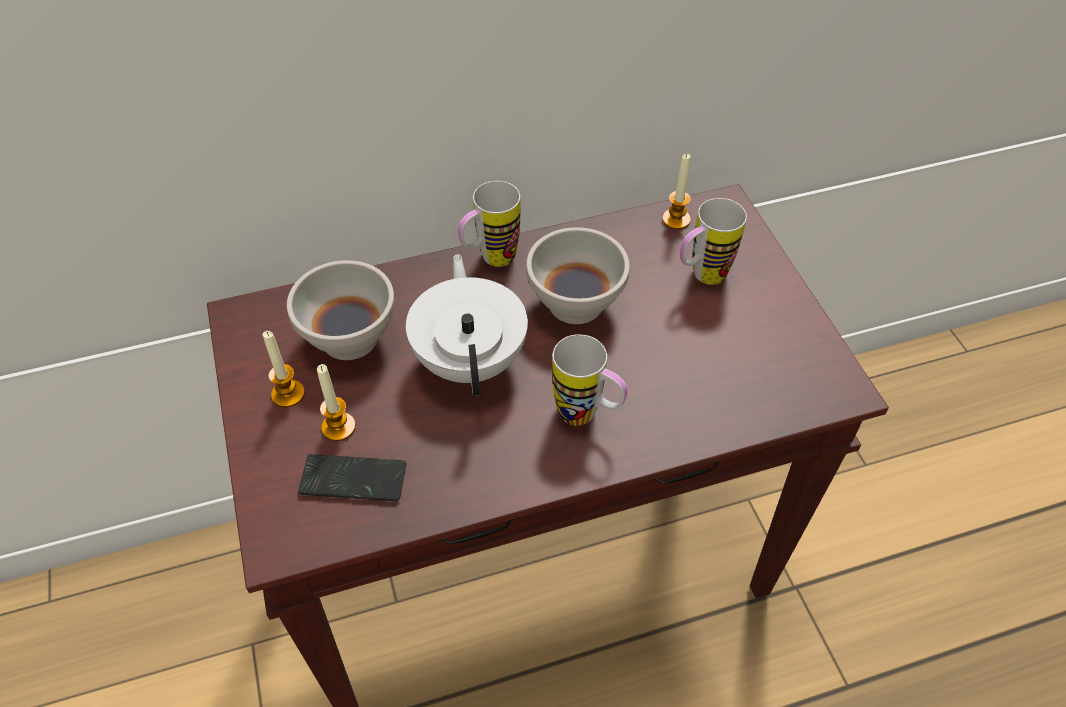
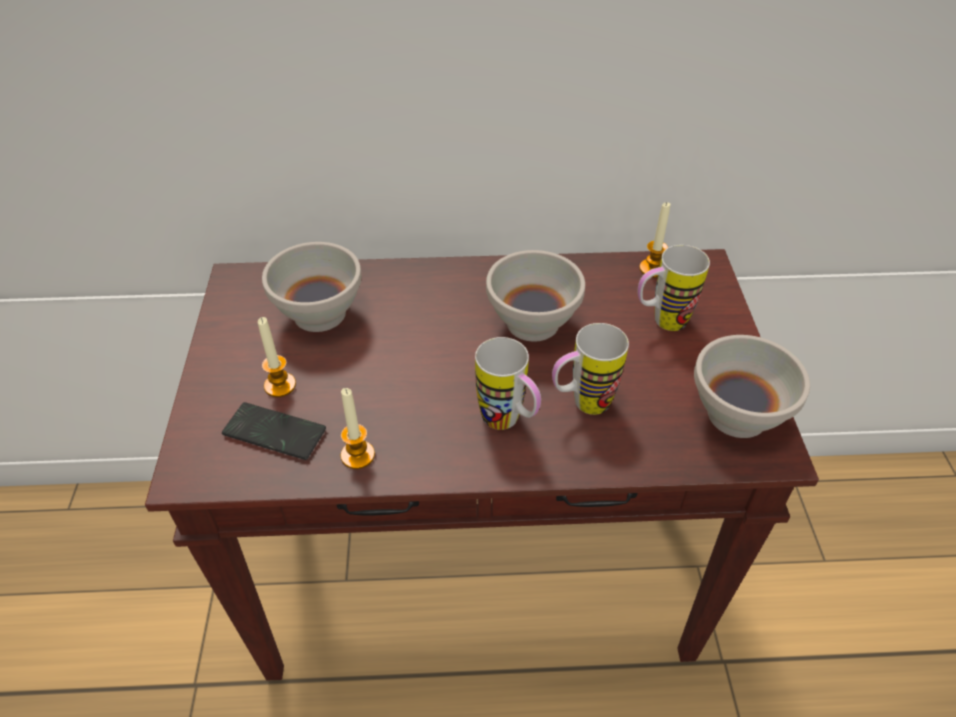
camera: 15 degrees right, 5 degrees down
candle [263,331,305,408] -> candle moved to [341,388,375,469]
white teapot [406,254,528,396] -> none
mug [458,181,520,267] -> mug moved to [552,323,629,415]
none -> white bowl [694,335,810,438]

